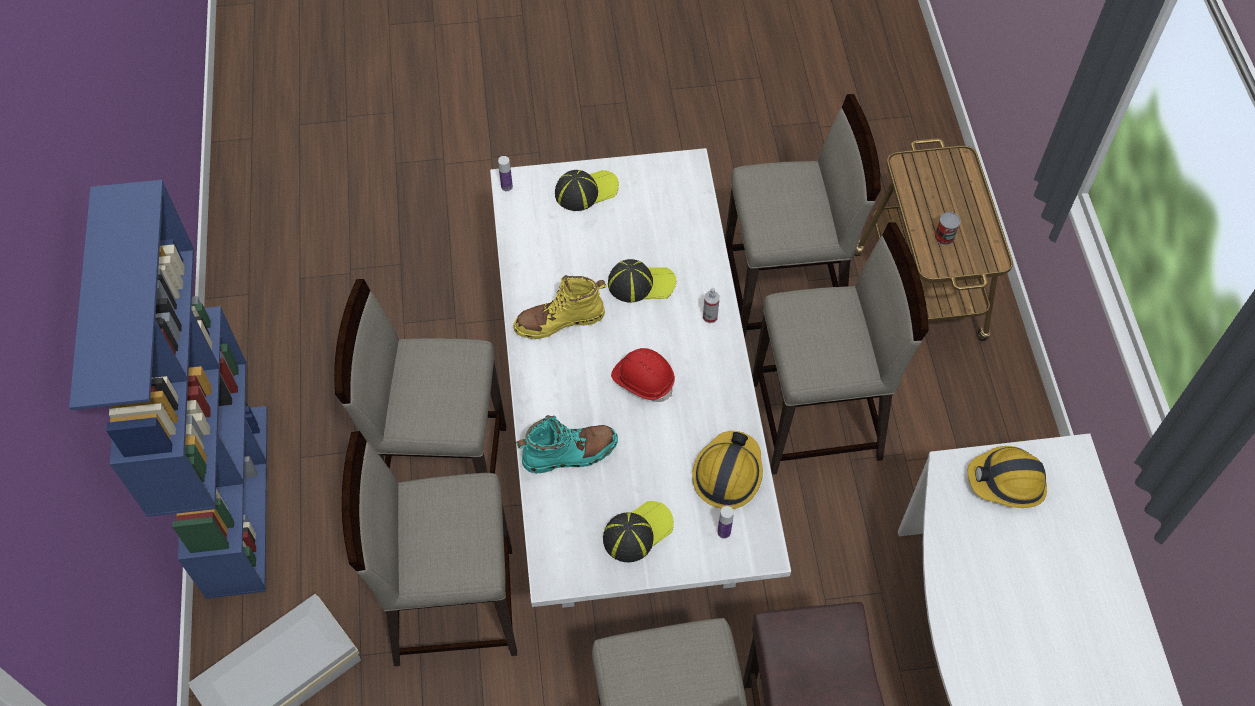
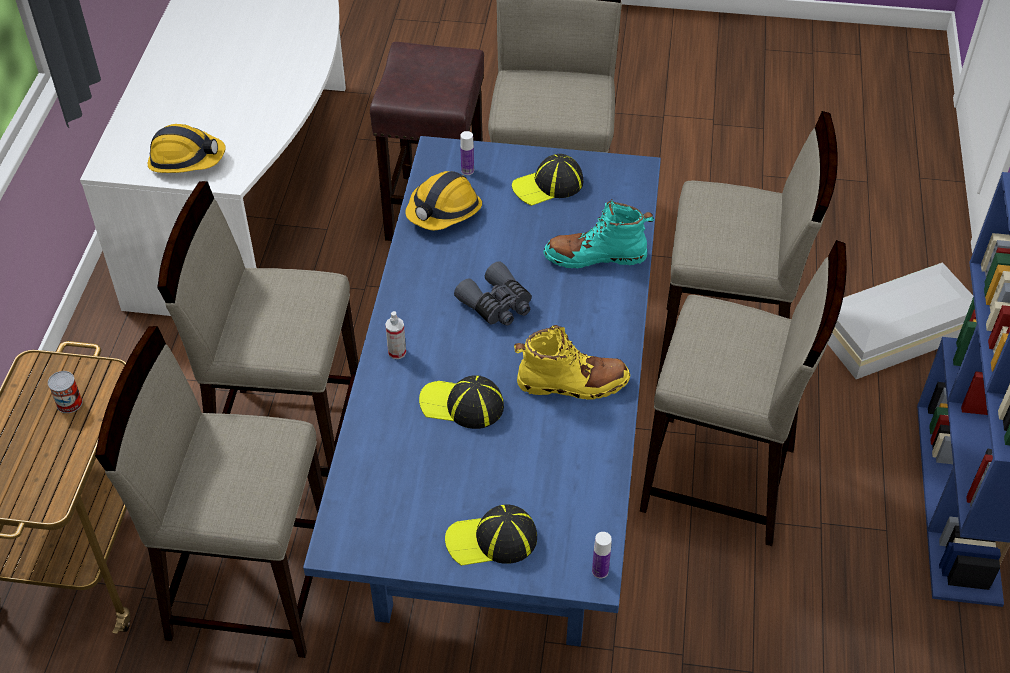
camera: 165 degrees left, 10 degrees down
white dining table [490,148,791,608] -> blue dining table [303,136,661,646]
red hard hat [611,348,675,402] -> grey binoculars [454,261,532,326]

